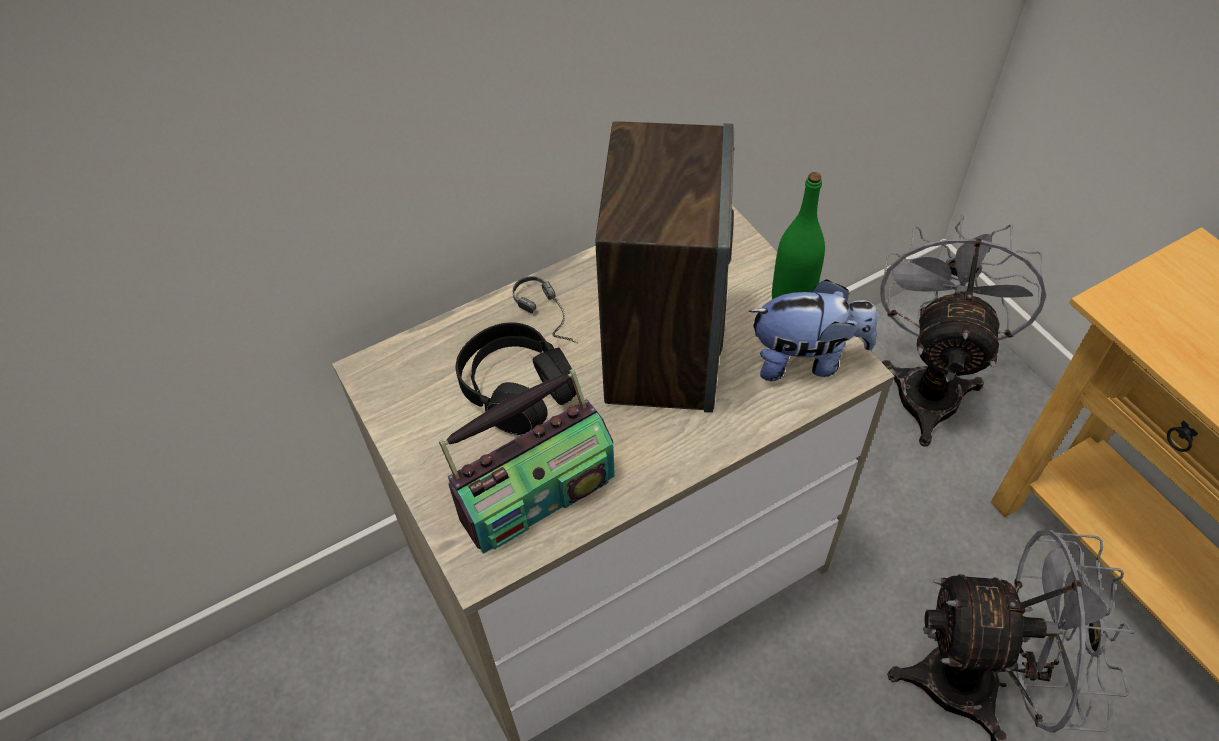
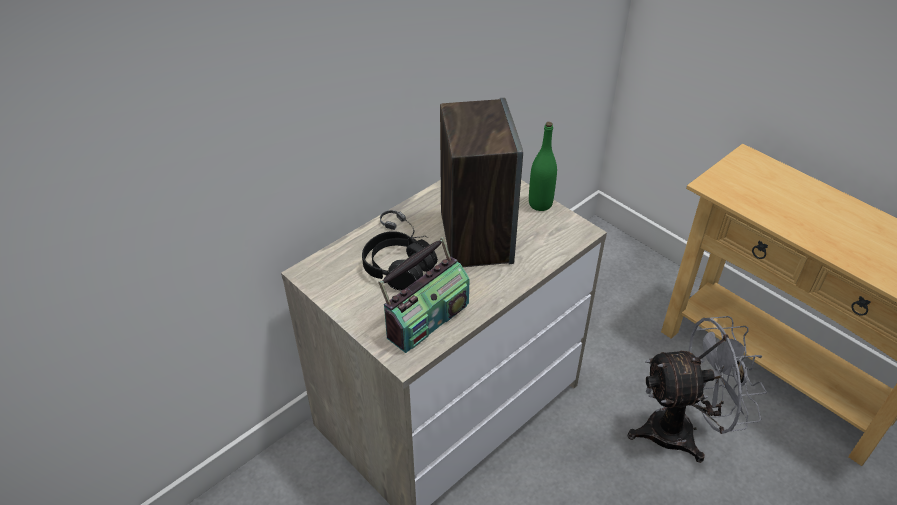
camera: 15 degrees left, 10 degrees down
plush toy [748,279,877,381] -> none
grey fan [880,215,1046,447] -> none

